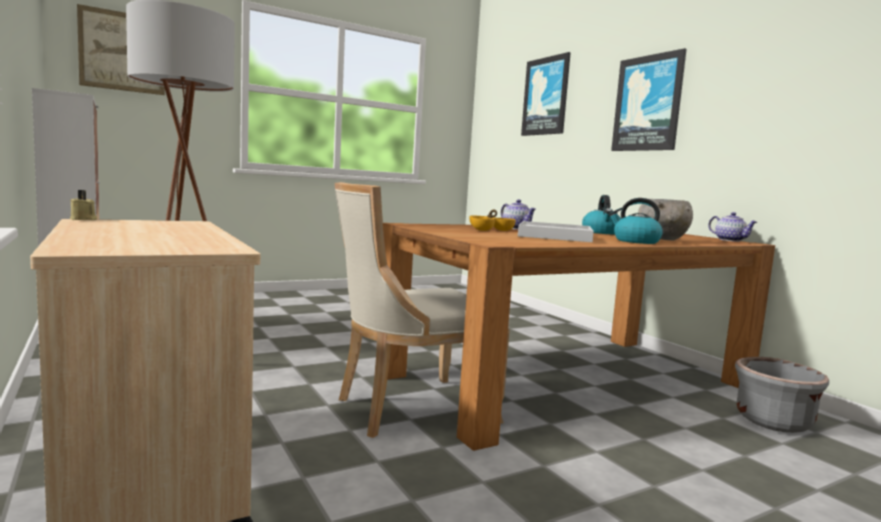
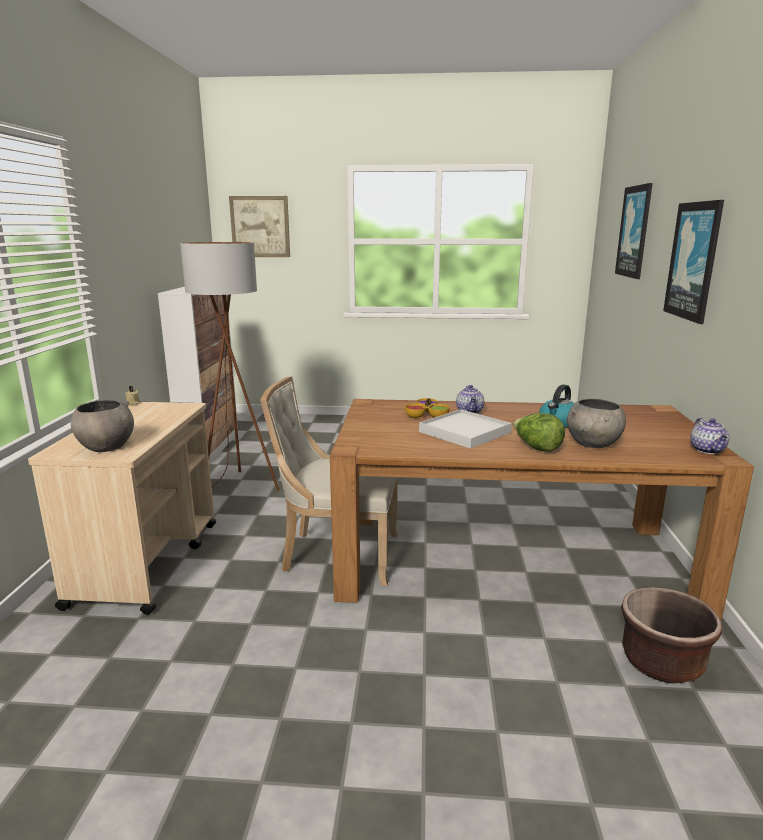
camera: 35 degrees right, 10 degrees up
kettle [609,198,663,244] -> lettuce [513,413,565,452]
grey planter [735,357,829,433] -> brown planter [621,587,722,683]
none -> grey bowl [71,399,134,452]

